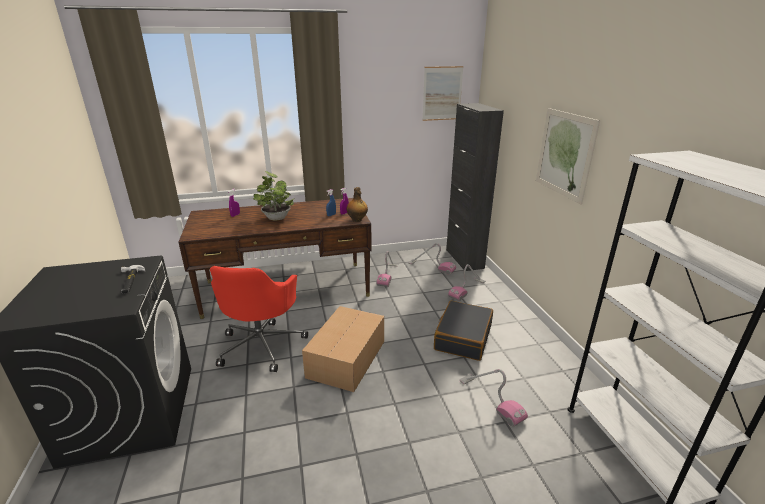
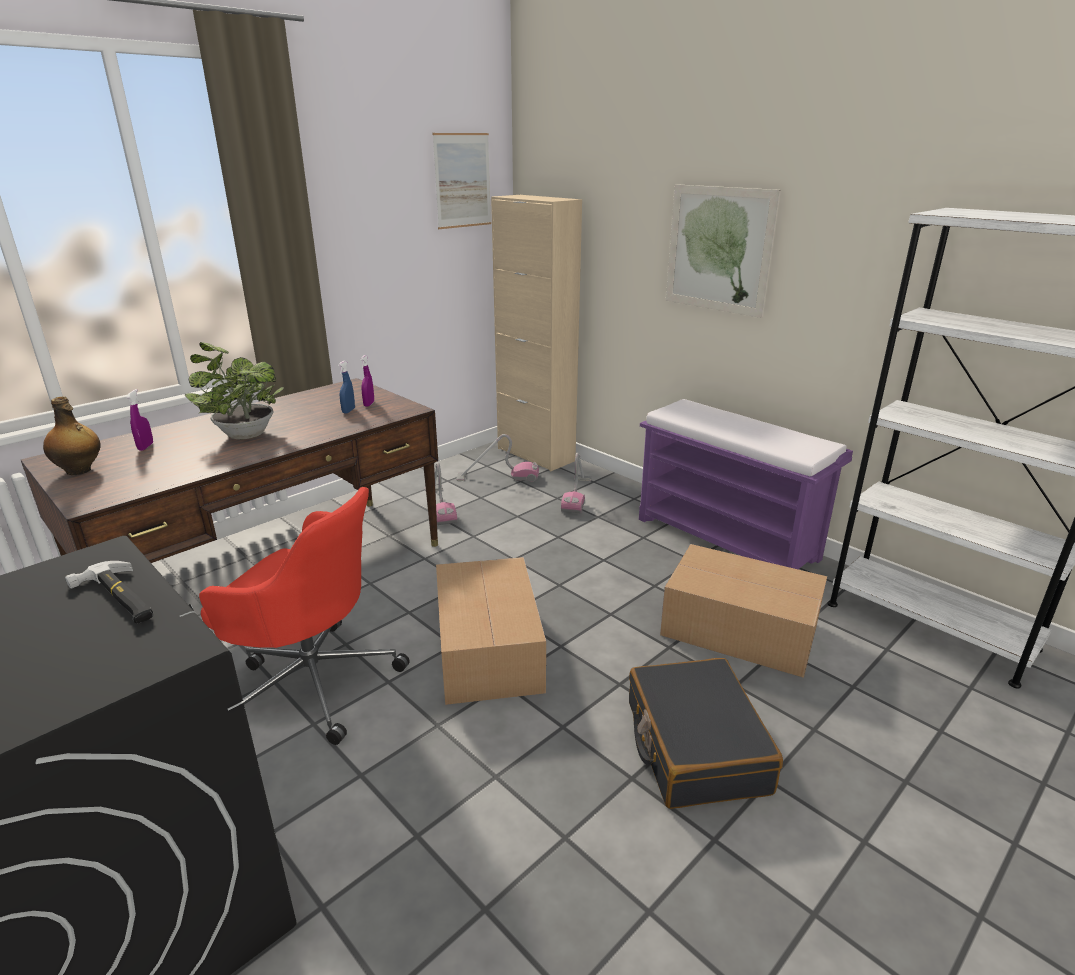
camera: 30 degrees left, 0 degrees up
red office chair [210,266,308,372] -> red office chair turned 45 degrees counterclockwise [199,487,410,745]
bottle [347,187,368,222] -> bottle moved to [43,396,101,475]
black suitcase [434,301,493,361] -> black suitcase moved to [629,658,783,809]
black cabinet [446,103,504,271] -> beige cabinet [491,195,582,471]
vacuum cleaner [460,369,528,427] -> cardboard box [660,544,827,678]
none -> purple bench [639,399,853,570]

